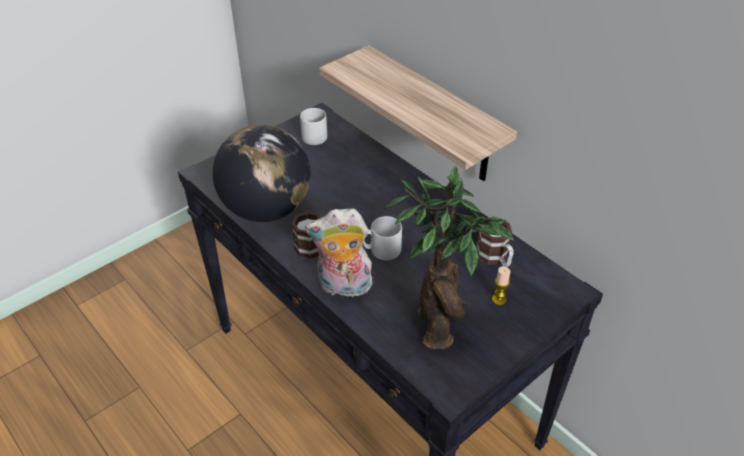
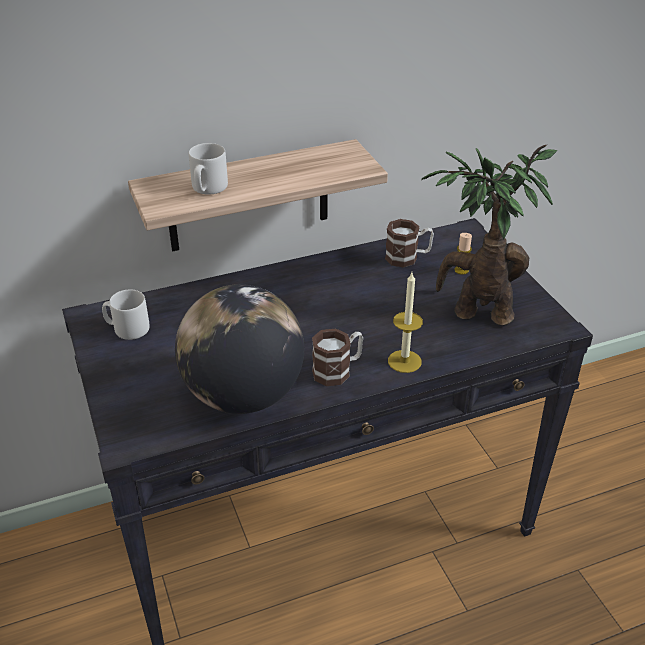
camera: 70 degrees left, 5 degrees down
plush toy [305,208,374,297] -> candle [388,273,423,373]
grey mug [363,216,402,260] -> grey mug moved to [189,143,228,195]

